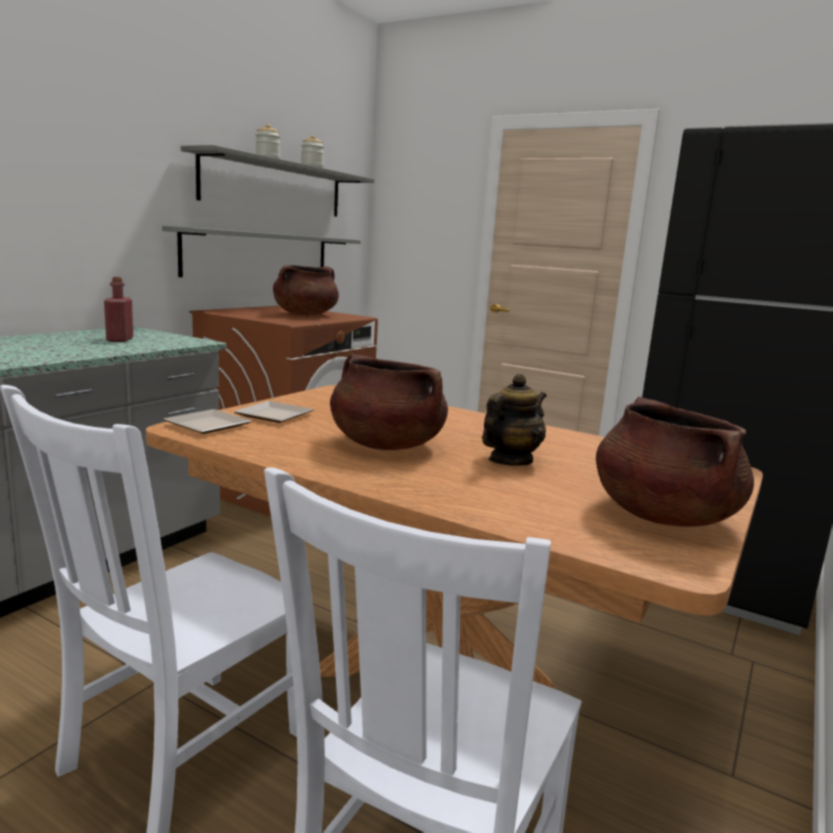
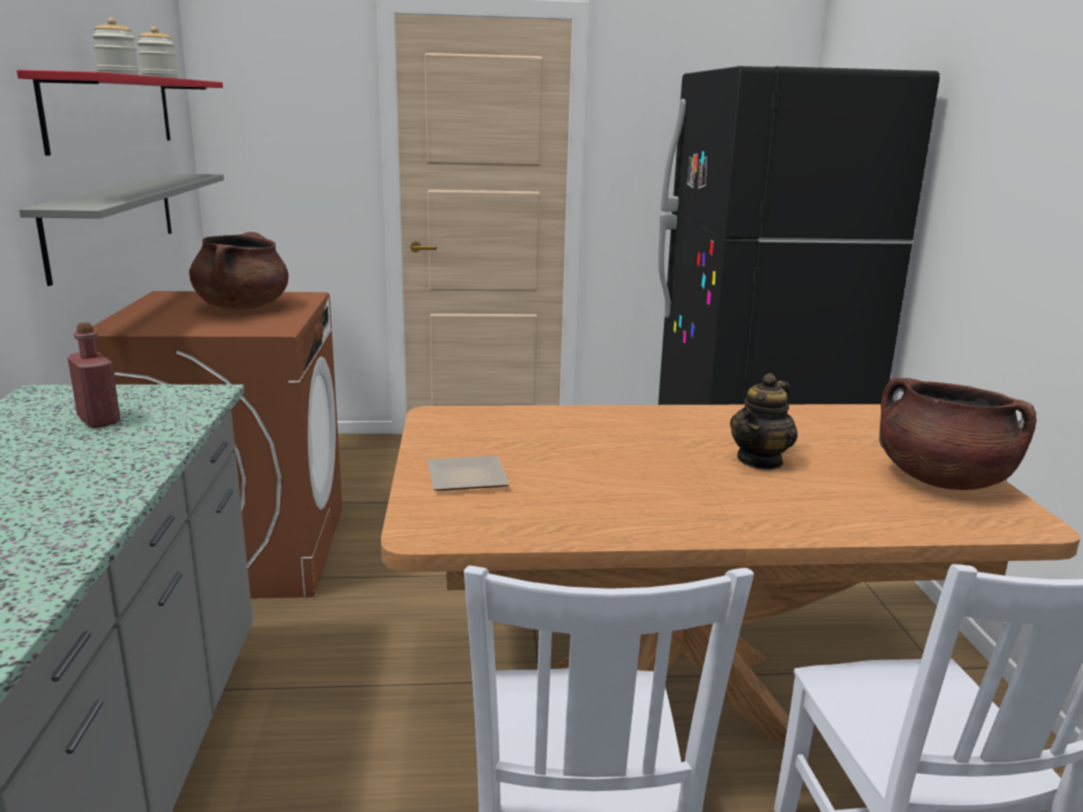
camera: 35 degrees left, 5 degrees up
plate [163,409,252,434] -> none
grey shelf [181,145,374,217] -> red shelf [17,70,223,156]
brown cooking pot [330,354,448,450] -> none
teapot [482,374,547,466] -> teapot turned 150 degrees counterclockwise [730,373,798,470]

